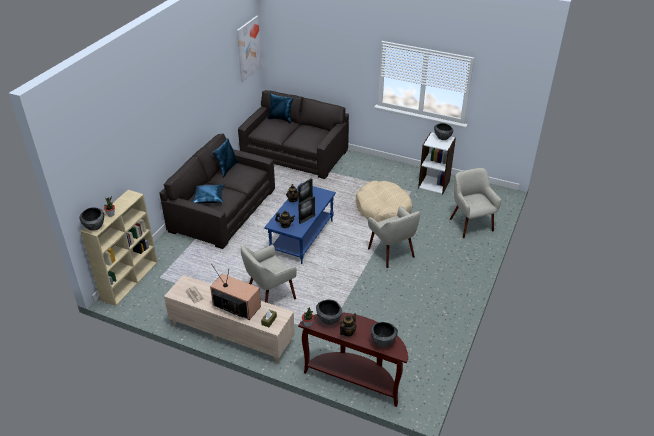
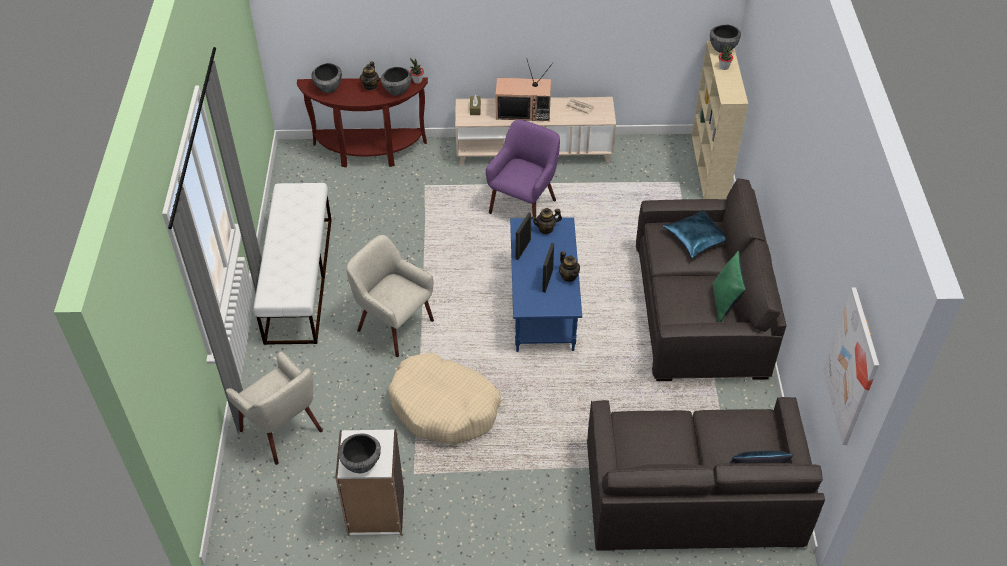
camera: 155 degrees right, 10 degrees up
blue pillow [212,138,239,177] -> green pillow [712,251,746,322]
beige armchair [241,245,297,303] -> purple armchair [486,120,560,217]
none -> white bench [253,183,332,345]

